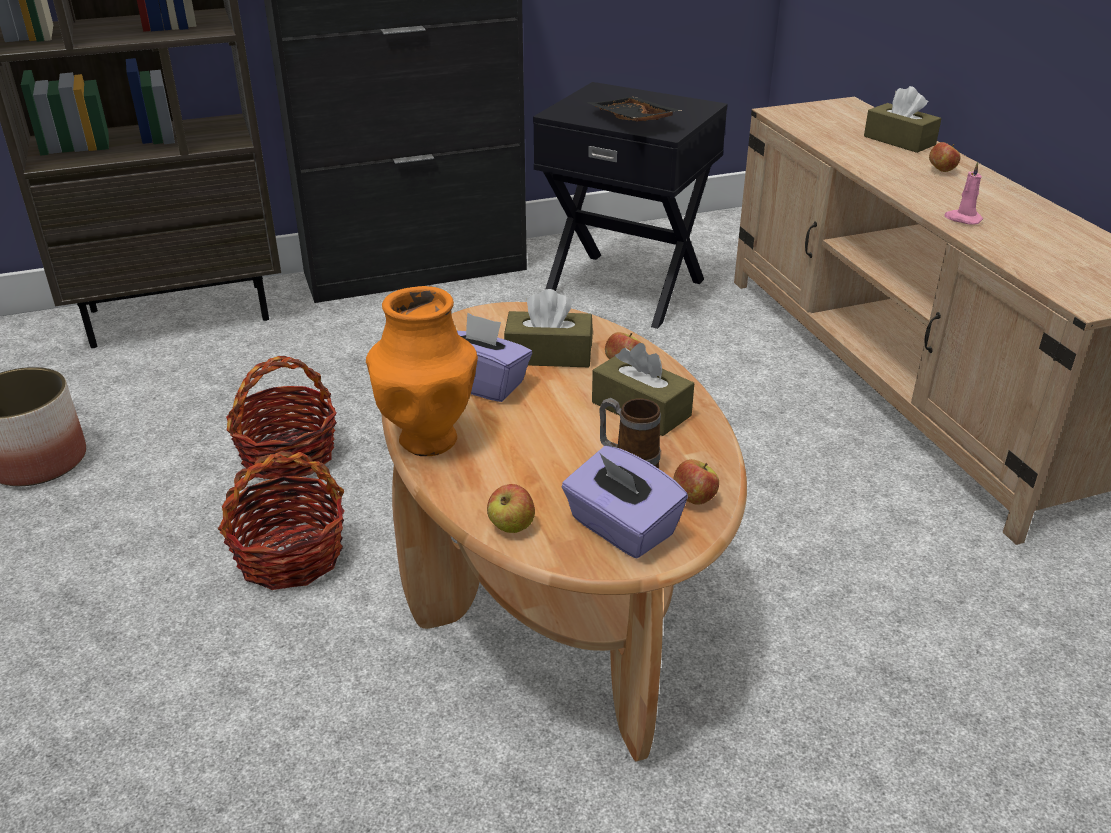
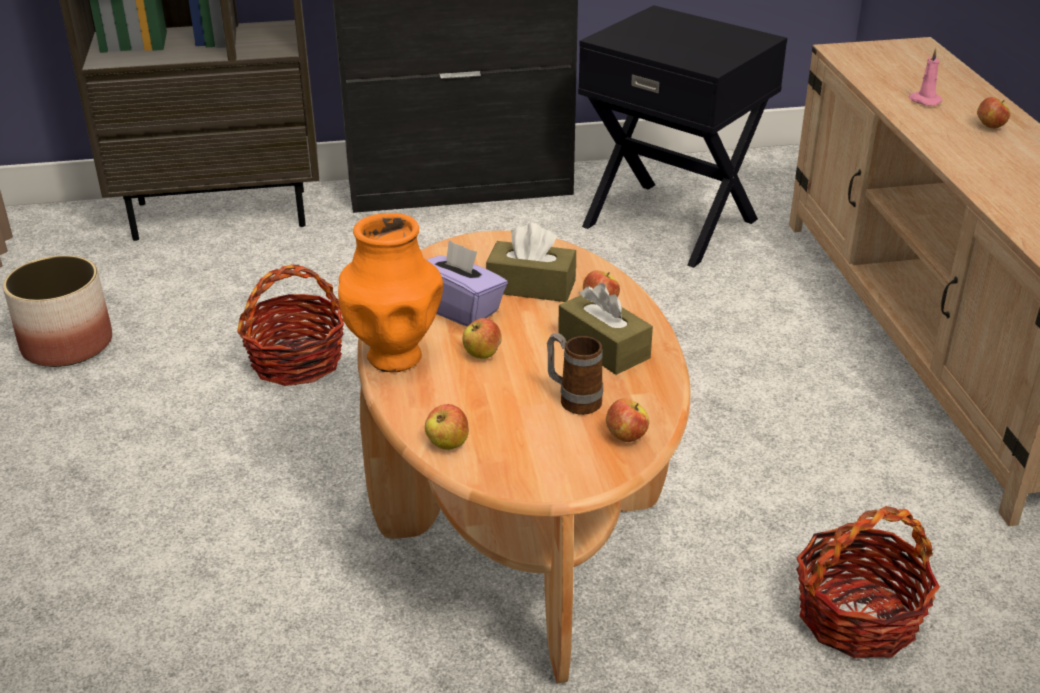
camera: 10 degrees right, 0 degrees up
basket [218,451,345,590] -> basket moved to [796,506,940,658]
purple tissue box [562,446,688,558] -> none
black tray [588,97,682,121] -> none
brown tissue box [864,86,941,153] -> none
pink candle [944,162,983,224] -> pink candle moved to [909,48,942,106]
none -> apple [462,318,502,359]

